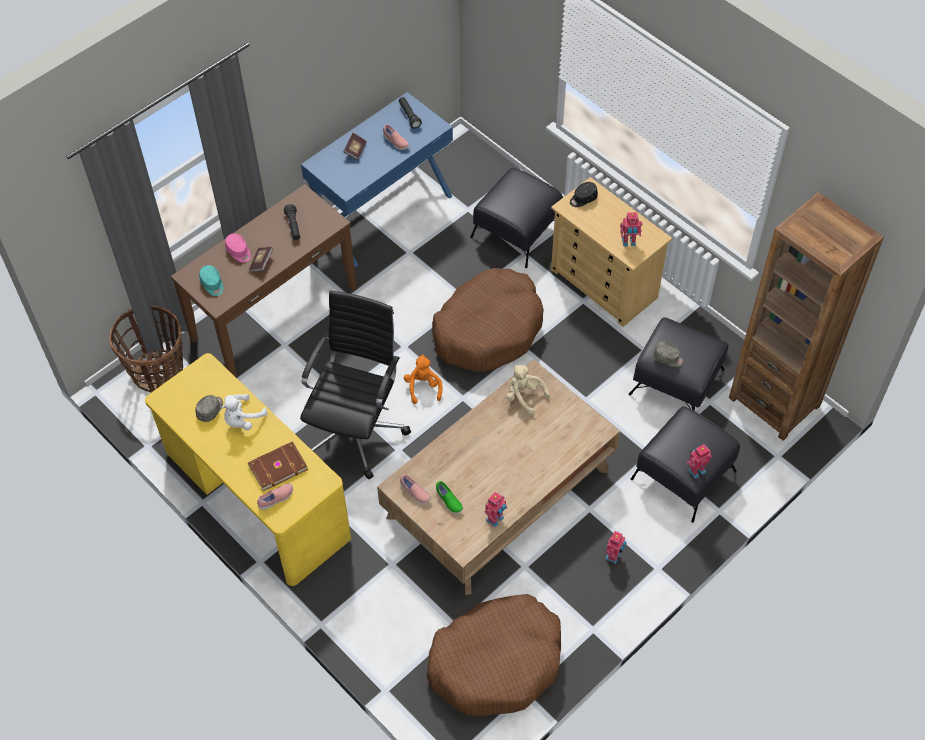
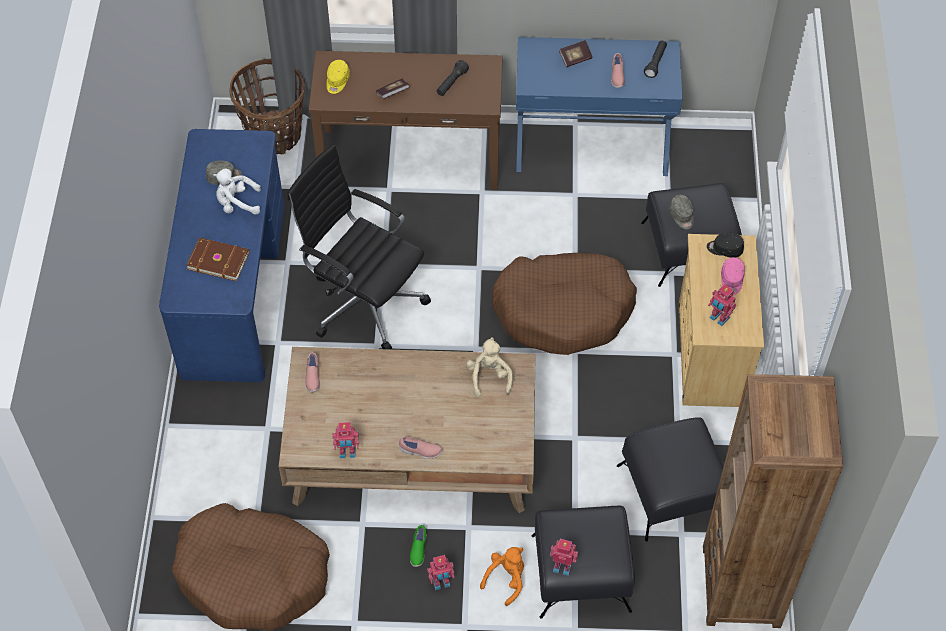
camera: 45 degrees right, 0 degrees up
yellow desk [145,353,351,586] -> blue desk [159,129,284,382]
turquoise cap [199,265,223,296] -> yellow cap [327,60,350,94]
pink cap [225,233,251,263] -> pink cap moved to [721,257,745,295]
pink shoe [257,484,293,510] -> pink shoe moved to [399,436,442,459]
black office chair [300,291,411,479] -> black office chair turned 120 degrees counterclockwise [288,145,431,350]
orange plush toy [404,354,443,404] -> orange plush toy moved to [480,547,524,606]
green shoe [436,481,463,514] -> green shoe moved to [410,525,427,567]
grey cap [653,342,684,367] -> grey cap moved to [669,195,694,229]

